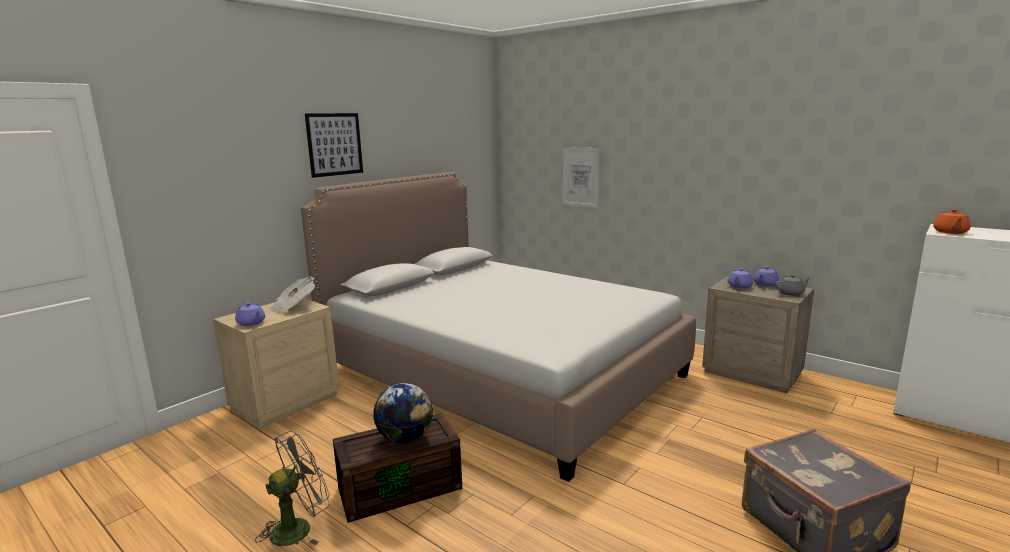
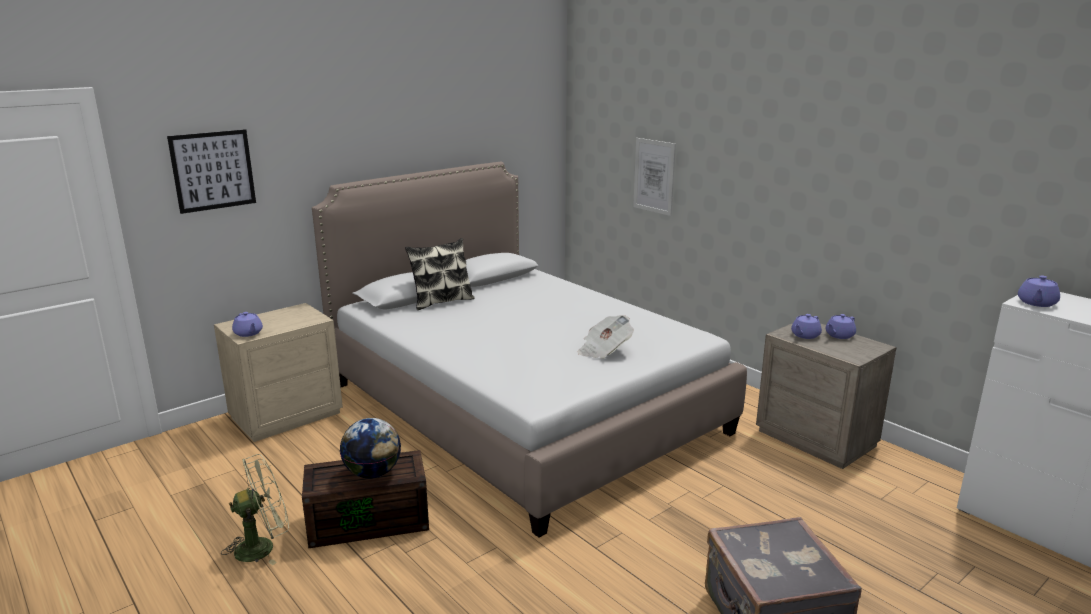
camera: 10 degrees right, 5 degrees up
grey fan [255,431,330,546] -> green fan [221,454,289,565]
newspaper [268,277,315,312] -> newspaper moved to [577,315,634,359]
picture [305,113,363,178] -> picture moved to [167,129,256,214]
grey teapot [775,274,811,296] -> none
orange teapot [933,209,971,234] -> purple teapot [1018,275,1060,307]
none -> pillow [405,238,475,310]

